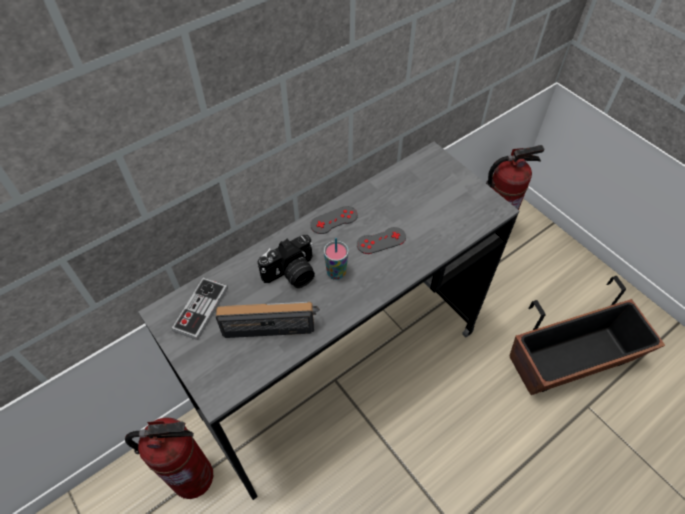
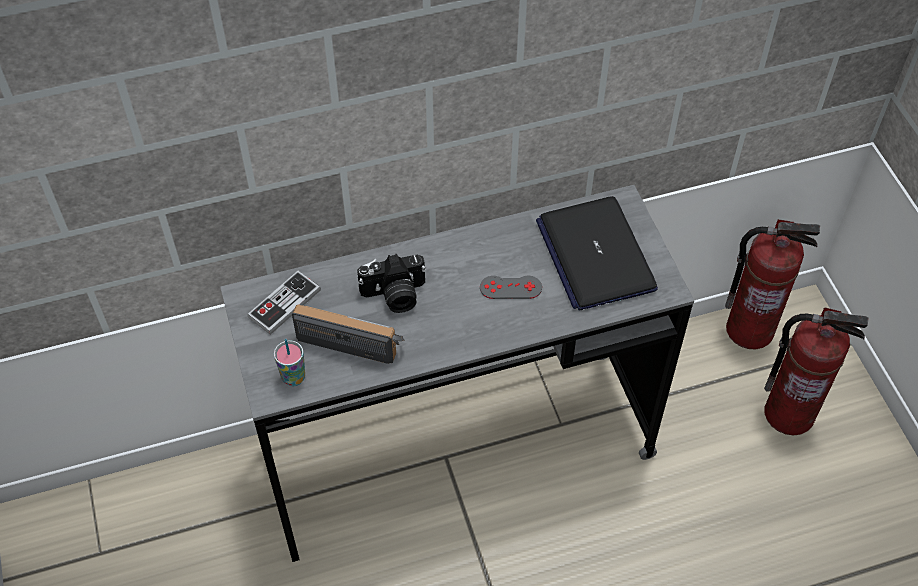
camera: 20 degrees right, 0 degrees up
fire extinguisher [125,417,213,499] -> fire extinguisher moved to [764,307,869,435]
grey game controller [310,206,358,234] -> none
cup [324,238,349,280] -> cup moved to [274,339,305,386]
planter [510,276,665,395] -> none
none -> laptop [536,196,658,311]

